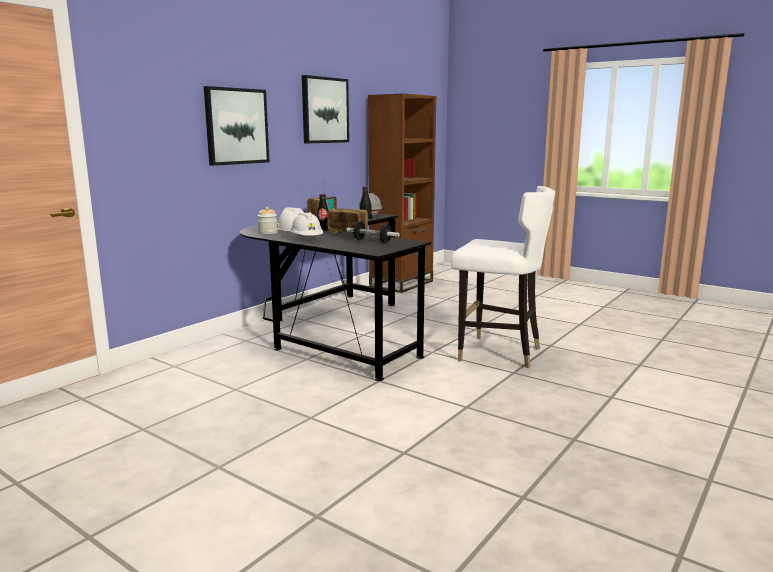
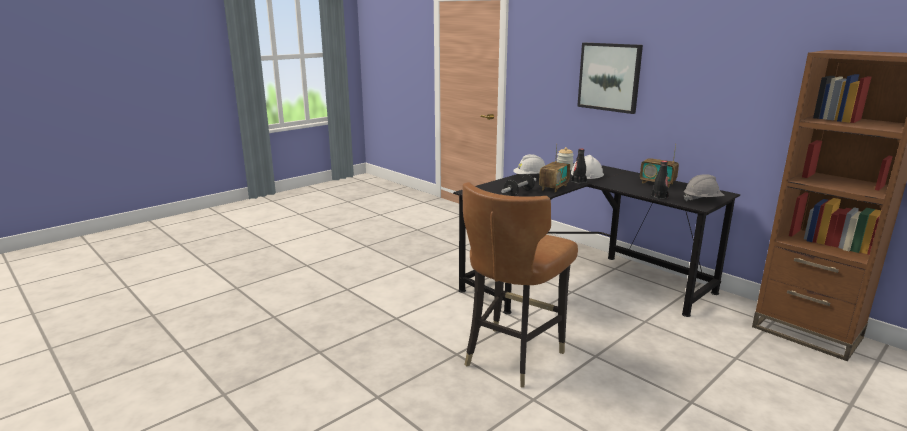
camera: 100 degrees right, 5 degrees up
picture [302,75,349,143] -> none
white chair [451,186,555,368] -> brown chair [463,182,578,388]

